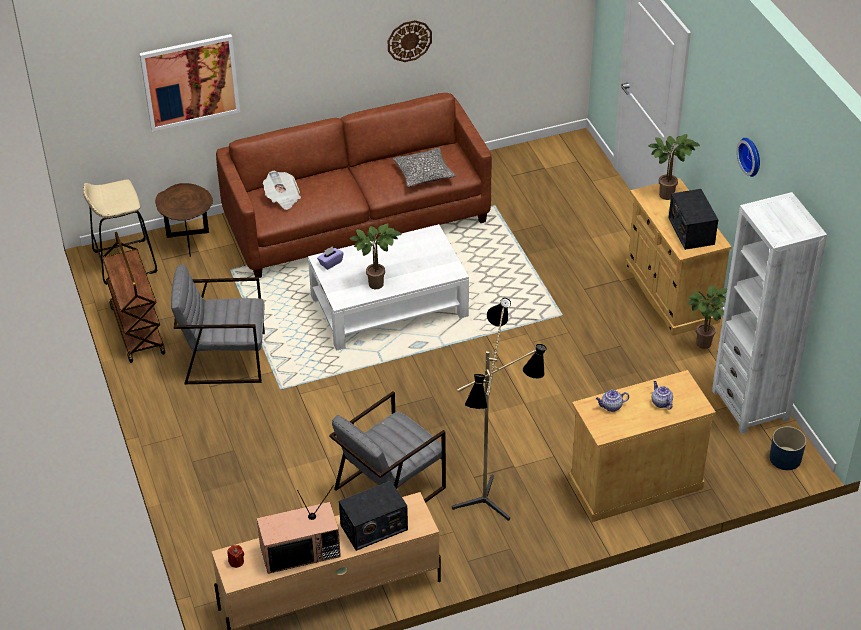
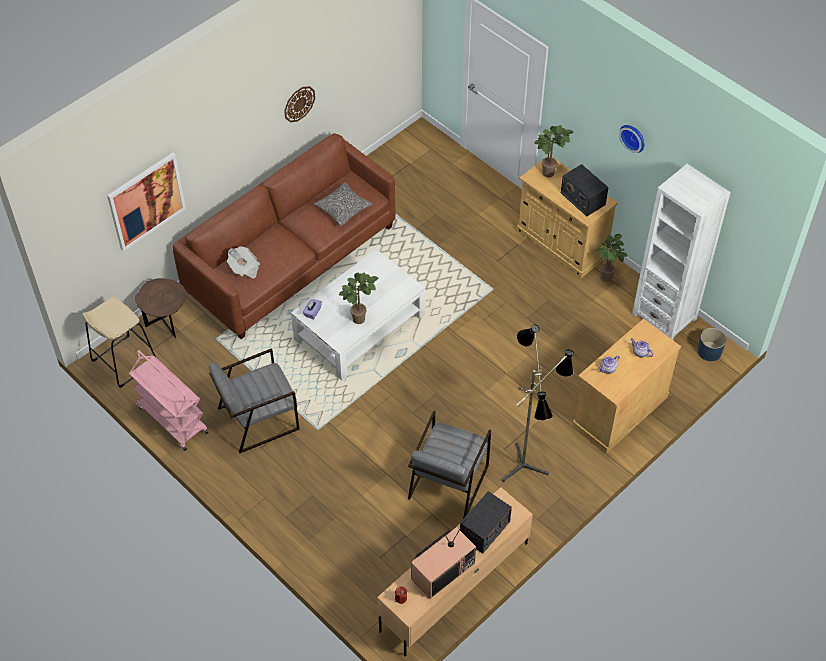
camera: 25 degrees left, 10 degrees up
brown cart [102,232,165,363] -> pink cart [129,350,209,451]

